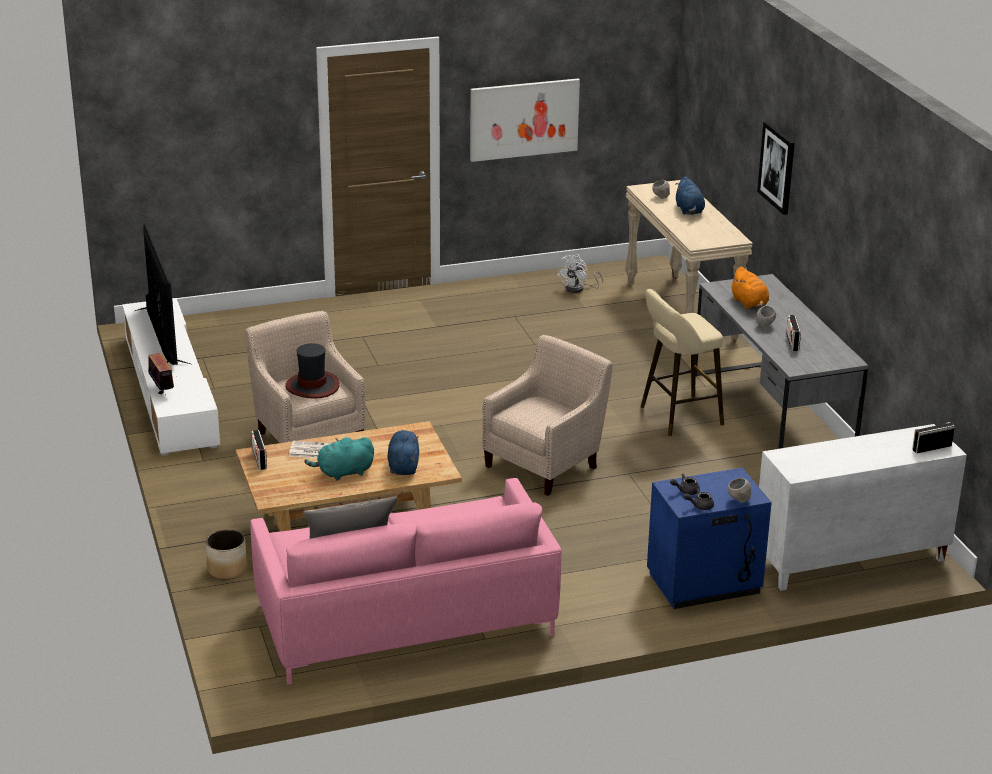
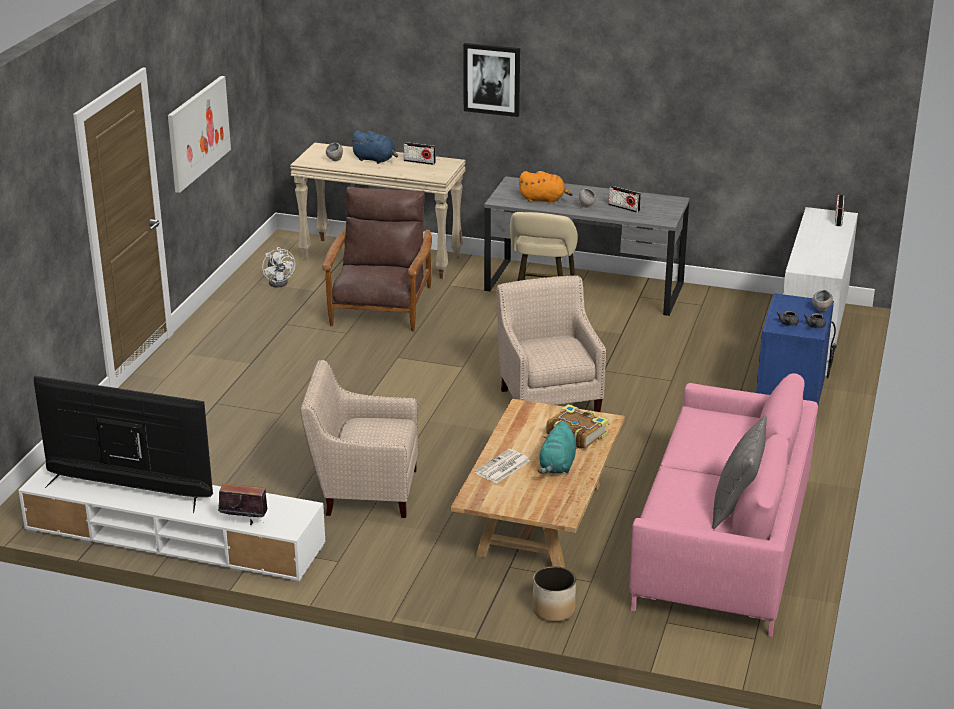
camera: 55 degrees left, 0 degrees up
radio [251,430,267,470] -> radio moved to [403,142,436,165]
hat [285,343,340,399] -> none
blue plush toy [388,430,419,475] -> book [546,404,609,449]
none -> brown armchair [322,187,432,332]

